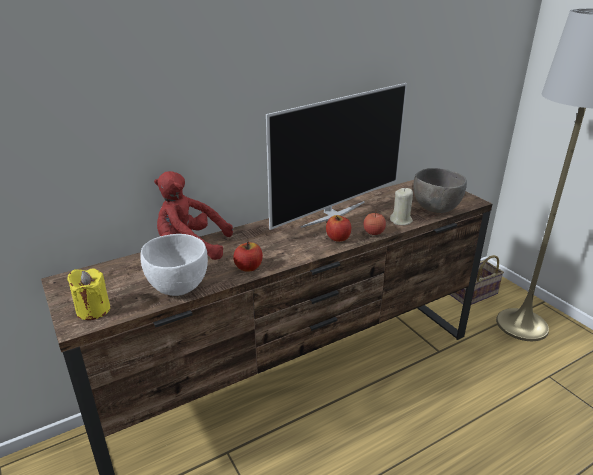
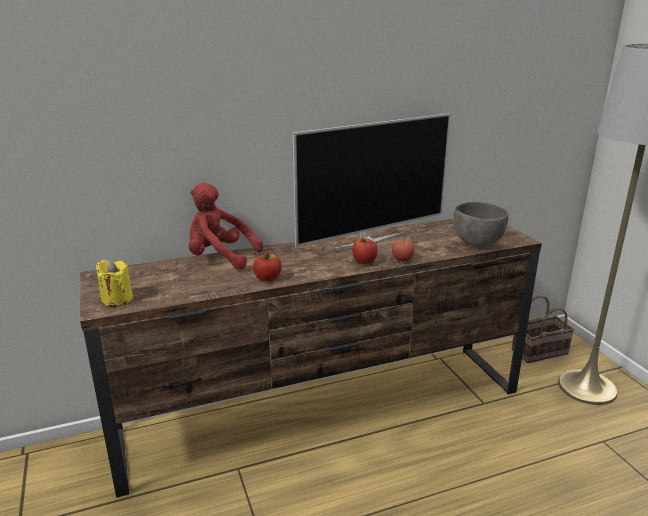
camera: 10 degrees right, 5 degrees down
white bowl [140,234,208,296] -> none
beige candle [390,188,413,225] -> none

